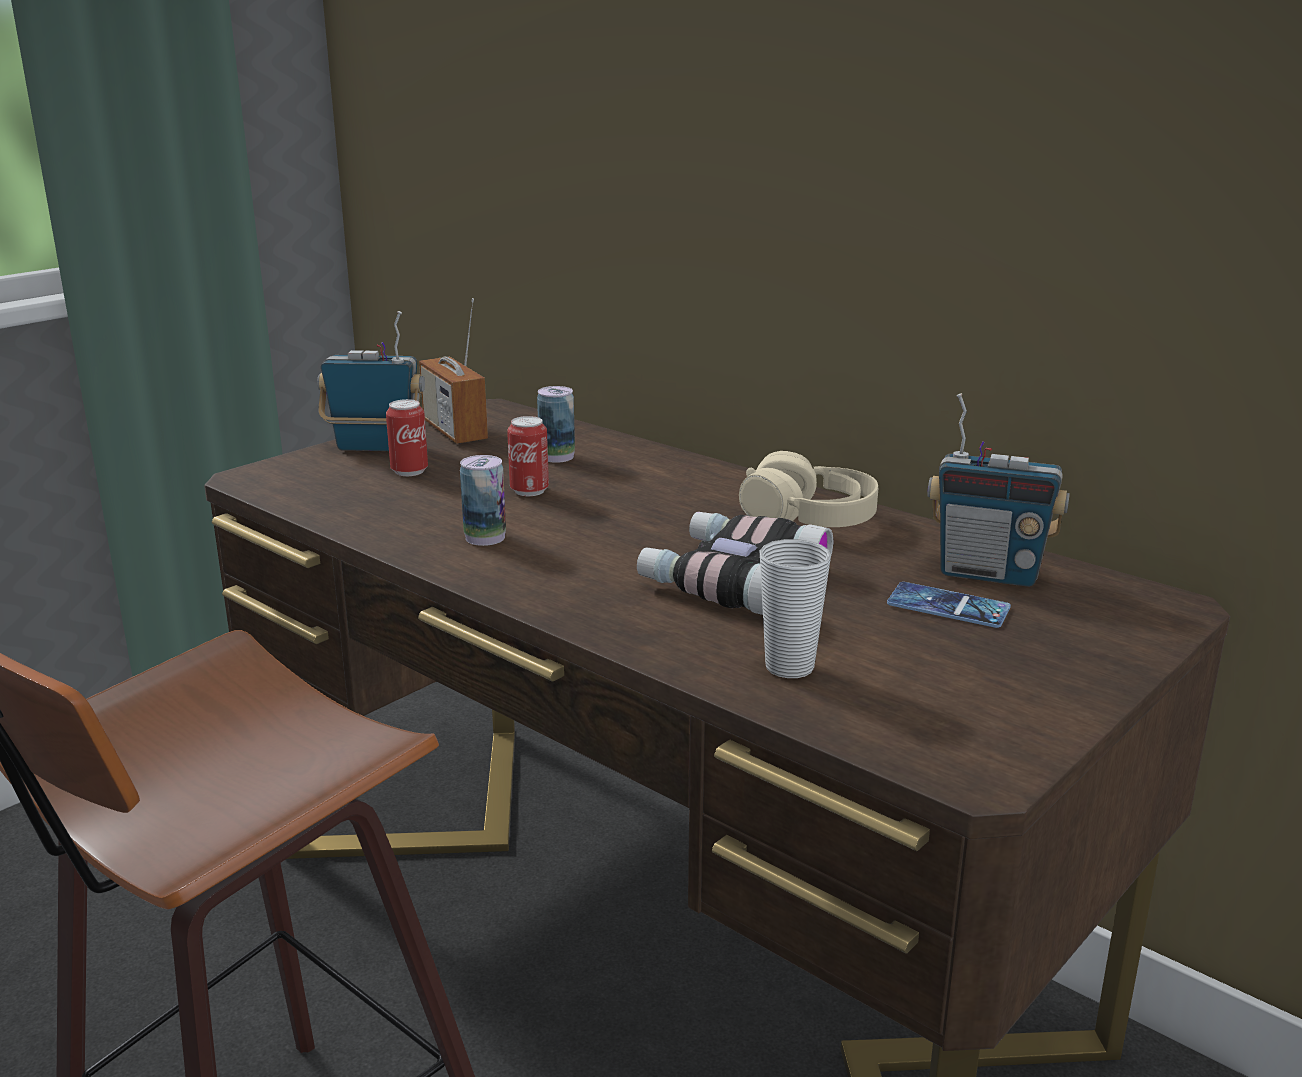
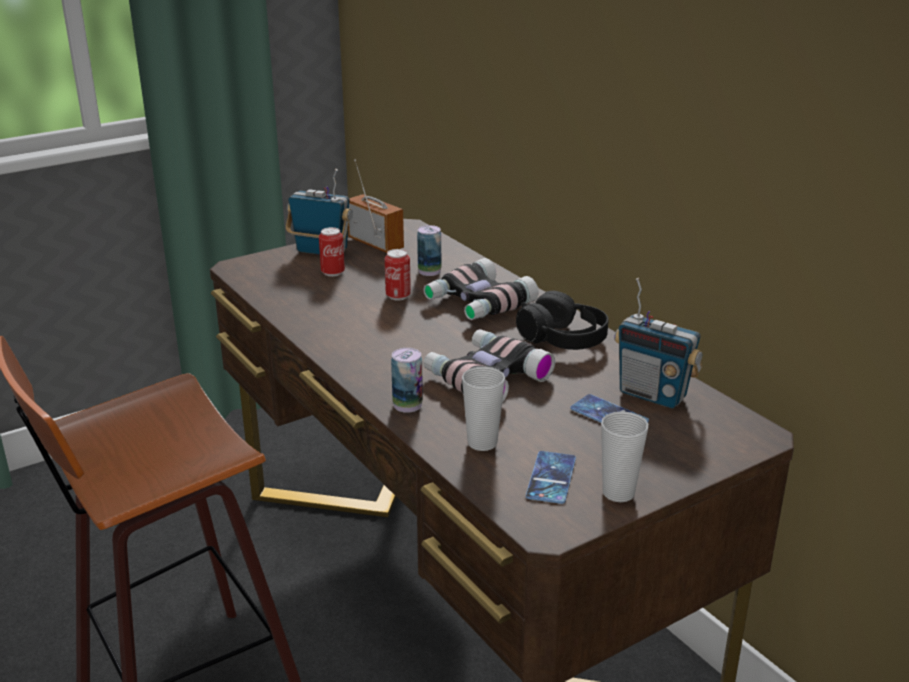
camera: 15 degrees right, 5 degrees up
radio [419,298,488,443] -> radio turned 150 degrees clockwise [348,159,404,253]
can [460,455,506,546] -> can moved to [391,348,423,413]
beige headphones [739,451,878,527] -> black headphones [516,291,609,350]
none -> binoculars [423,258,539,320]
none -> phone [526,451,576,504]
none -> cup [601,411,648,502]

